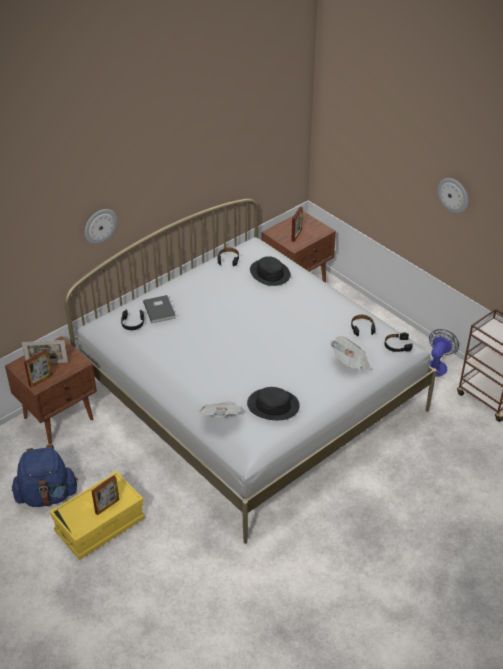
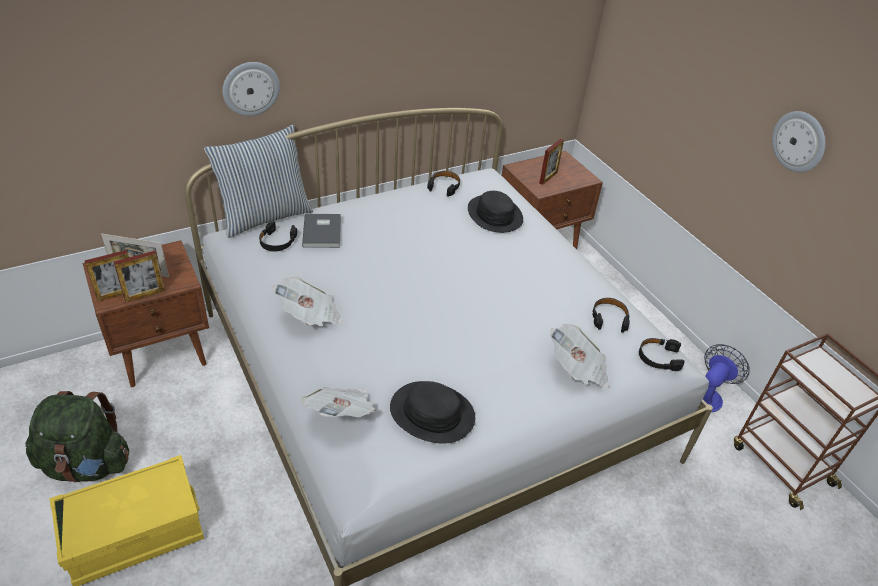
camera: 10 degrees right, 0 degrees up
blue backpack [12,444,78,507] -> green backpack [25,391,129,483]
picture frame [91,475,119,515] -> picture frame moved to [114,251,165,303]
none -> pillow [204,124,313,238]
none -> newspaper [273,277,343,327]

